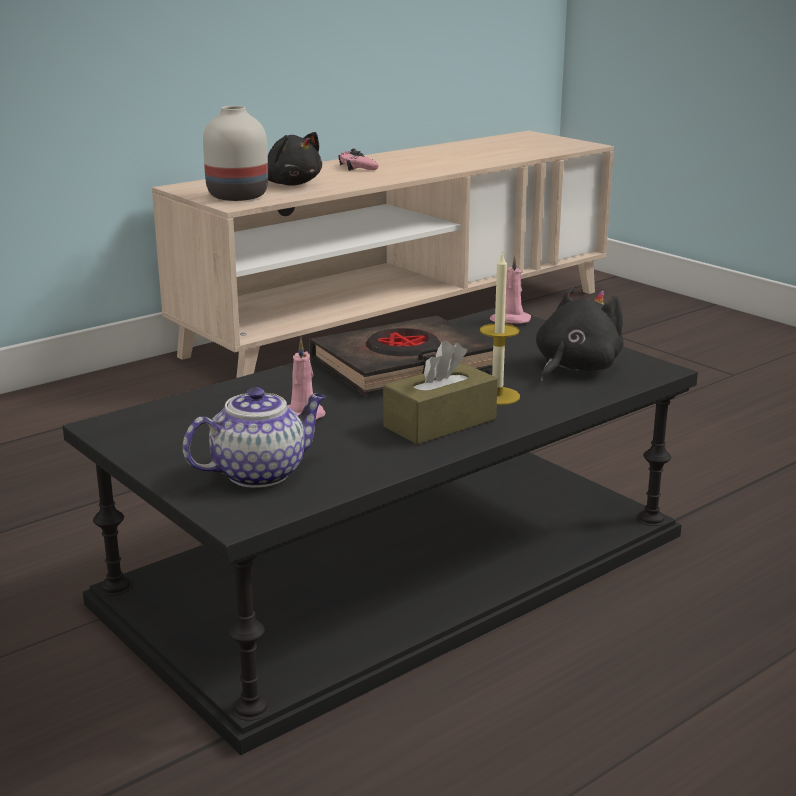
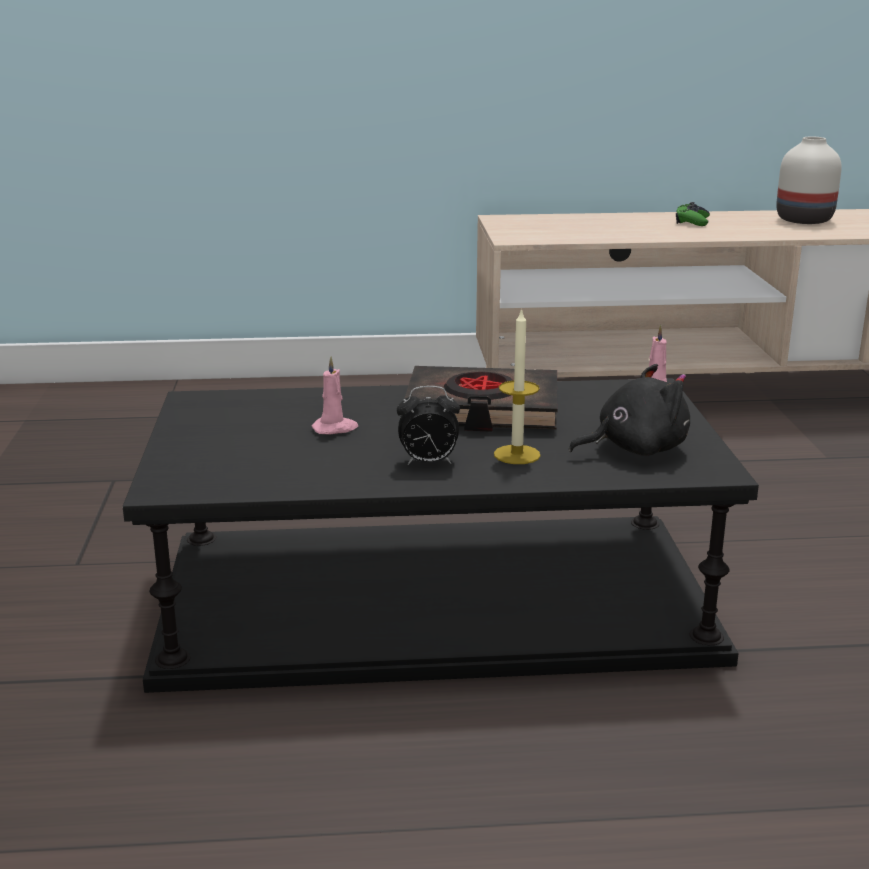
camera: 35 degrees right, 0 degrees up
teapot [183,387,326,488] -> none
white vase [203,106,268,201] -> white vase moved to [776,136,842,224]
black plush toy [268,132,322,186] -> none
pink game controller [338,148,379,171] -> green game controller [676,202,710,226]
brown tissue box [383,340,498,445] -> alarm clock [397,386,460,465]

